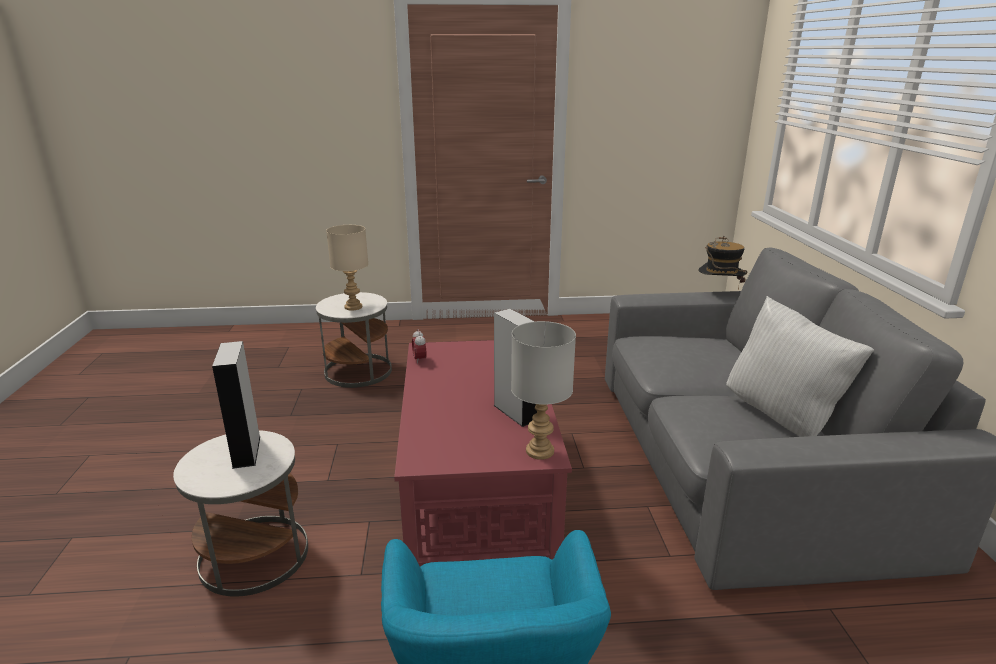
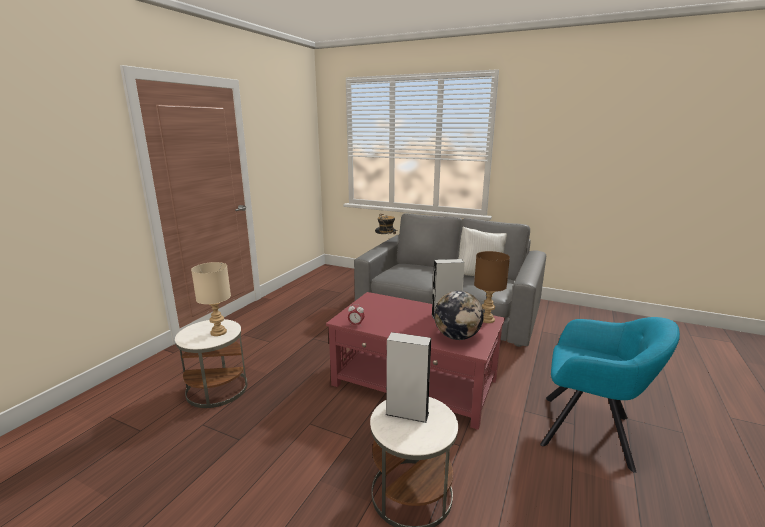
camera: 60 degrees left, 5 degrees down
grey table lamp [511,321,576,460] -> brown table lamp [474,251,510,323]
none -> globe [434,291,484,340]

